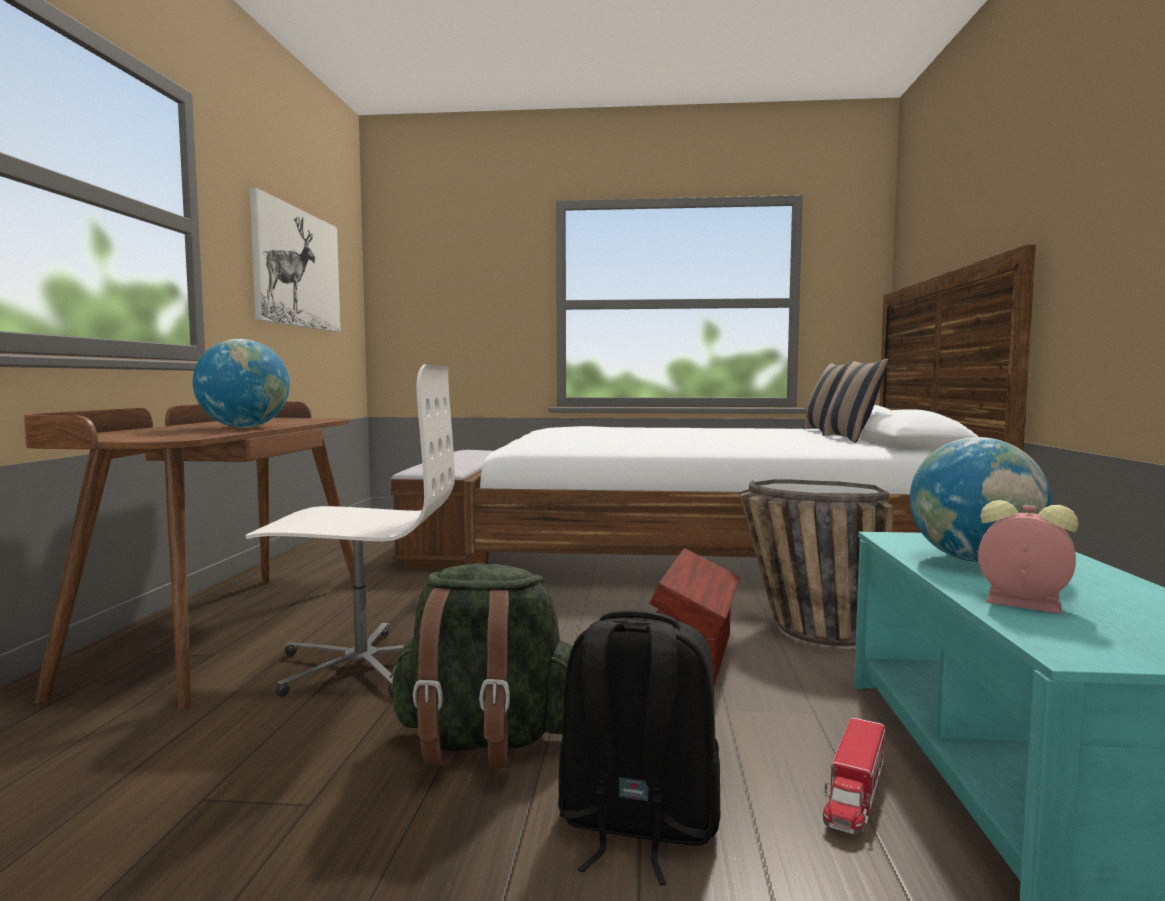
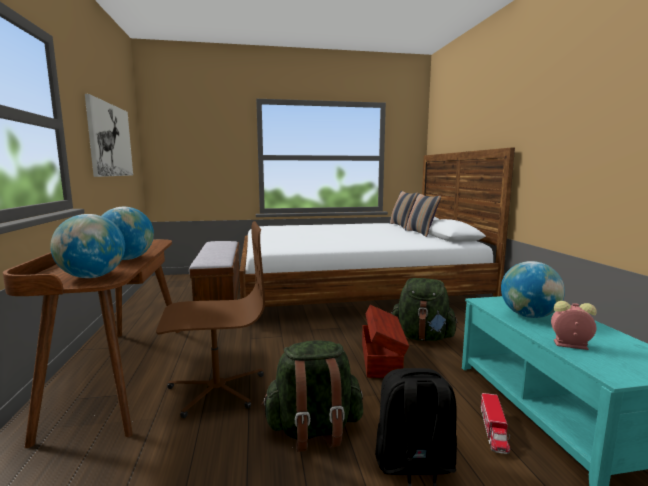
camera: 15 degrees left, 5 degrees up
white office chair [245,365,455,697] -> brown office chair [156,221,265,418]
basket [739,479,893,646] -> green backpack [391,278,459,341]
none -> globe [50,214,125,278]

